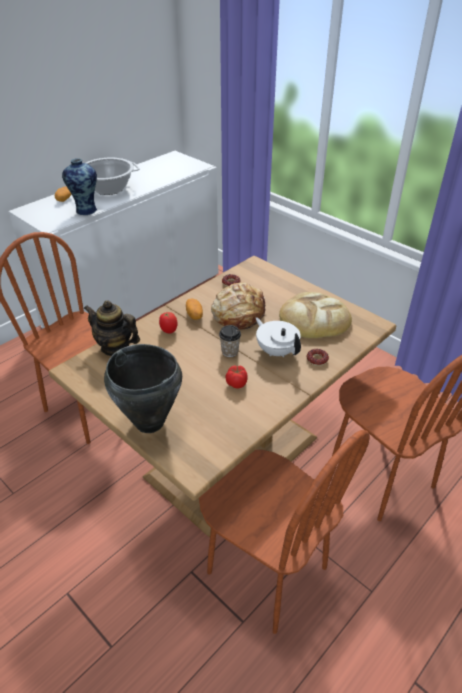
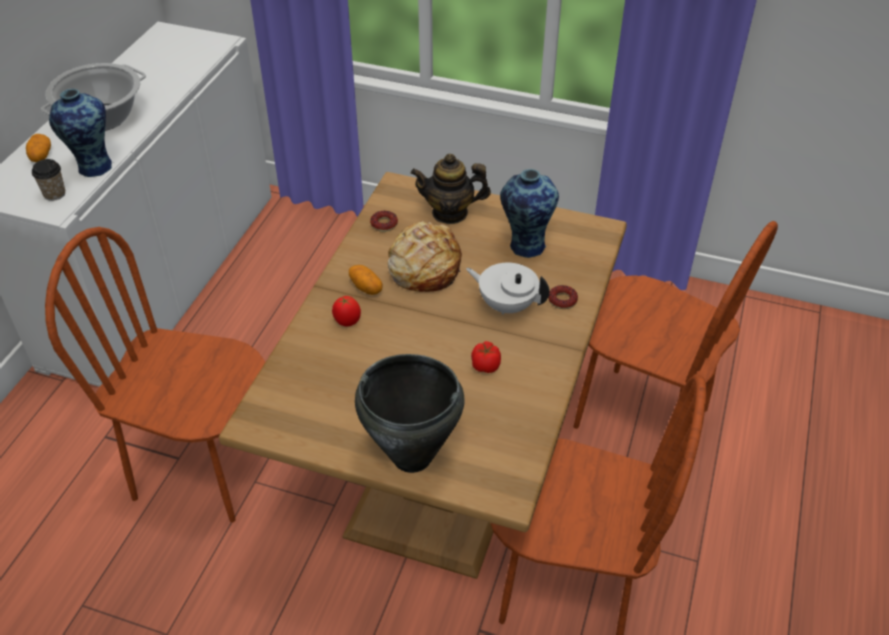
camera: 25 degrees left, 5 degrees up
teapot [84,300,140,356] -> teapot moved to [411,154,491,224]
cup [219,325,241,357] -> cup moved to [32,159,65,201]
bread [279,292,352,338] -> vase [500,169,559,258]

